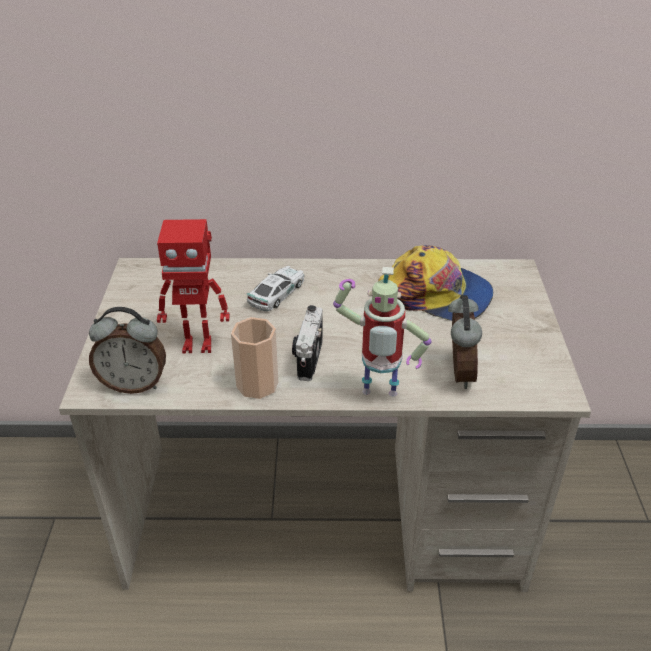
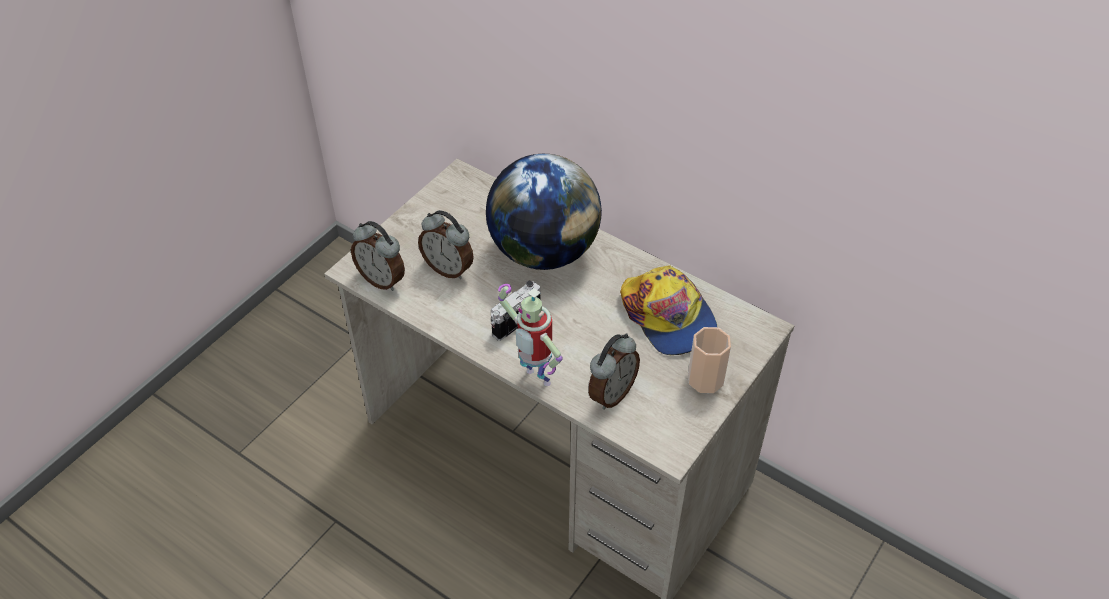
camera: 35 degrees right, 10 degrees up
toy robot [157,219,230,353] -> alarm clock [418,210,474,279]
cup [231,317,279,399] -> cup moved to [688,327,731,393]
toy car [246,266,305,311] -> globe [486,154,602,270]

